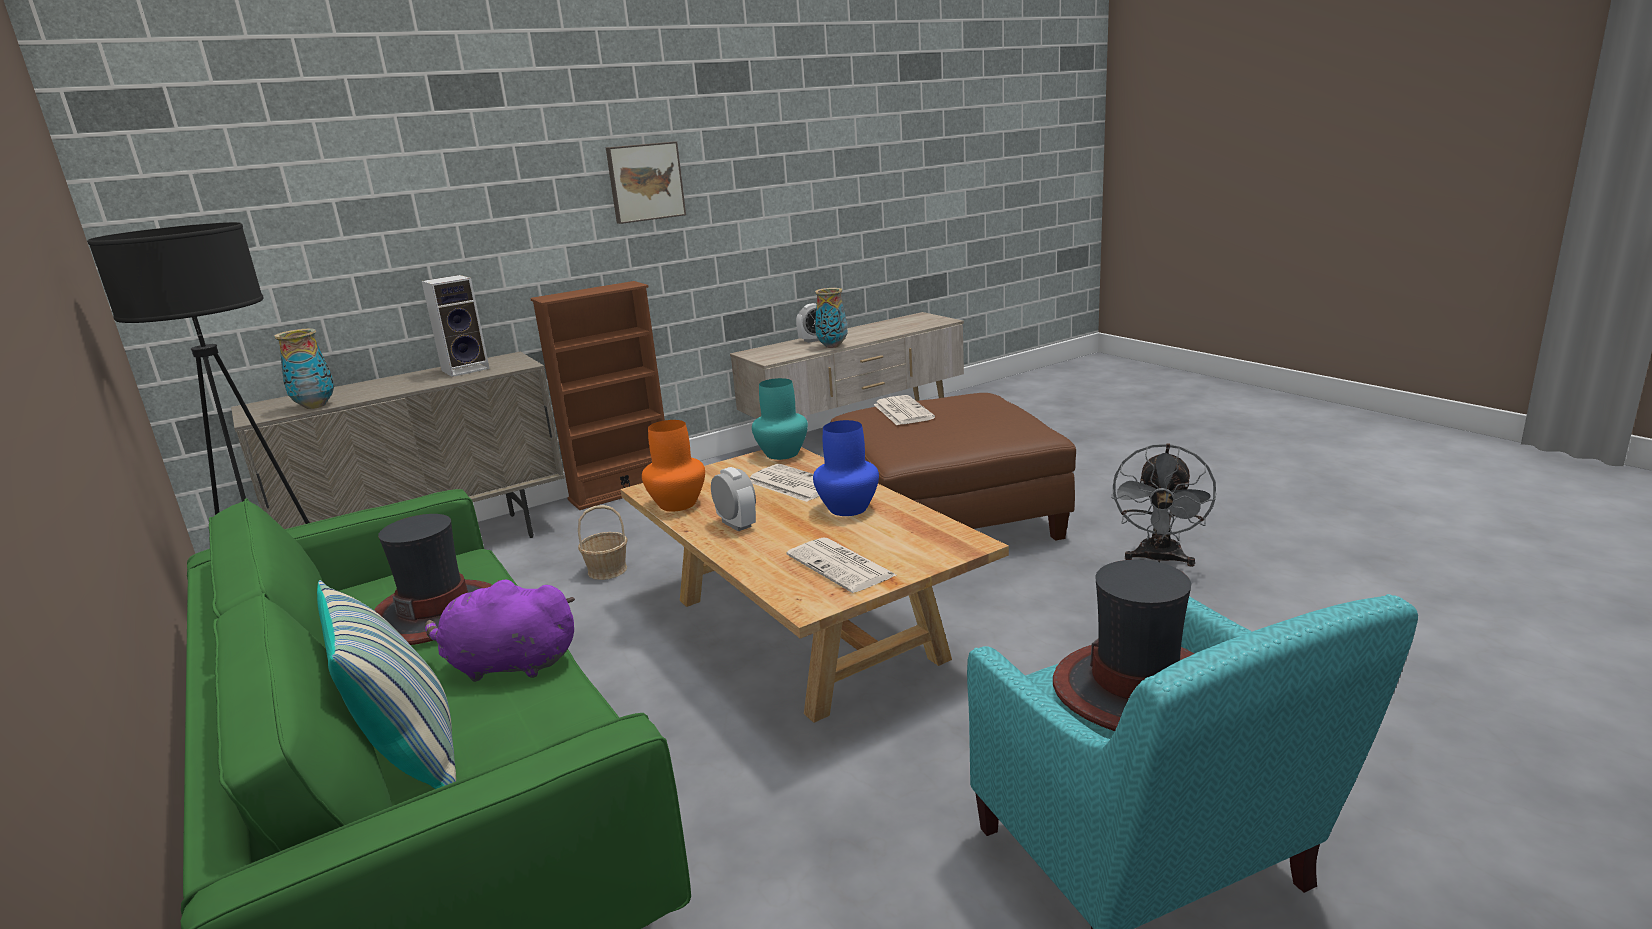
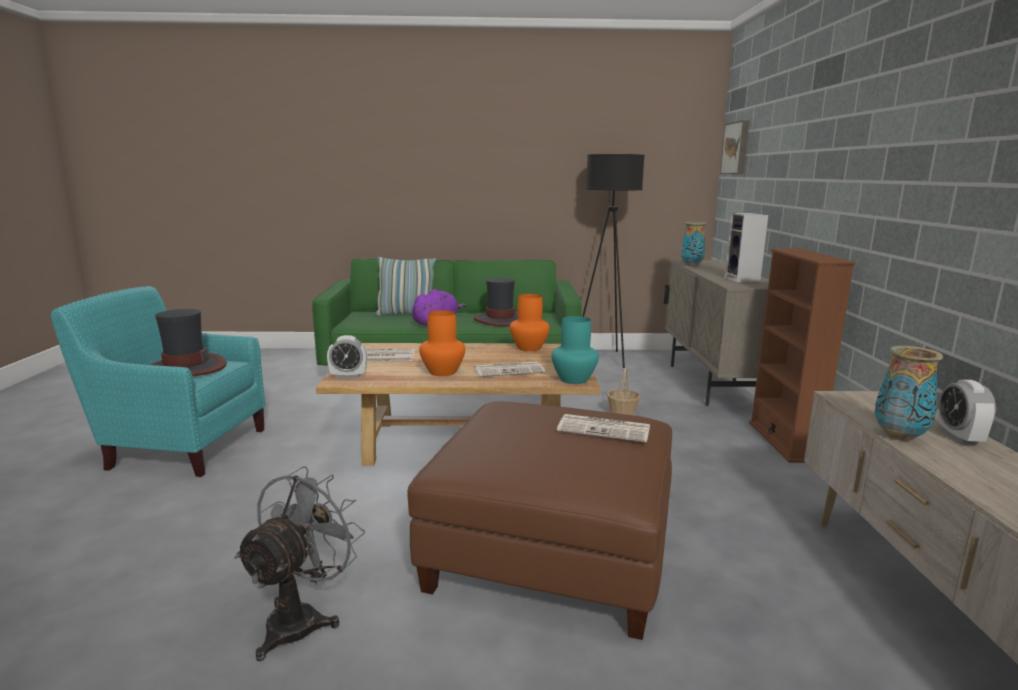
camera: 120 degrees right, 5 degrees down
picture [606,141,686,224] -> picture moved to [720,120,749,174]
alarm clock [711,467,756,531] -> alarm clock moved to [327,335,367,378]
blue vase [813,420,879,516] -> orange vase [419,310,465,376]
grey fan [1111,443,1216,567] -> grey fan turned 60 degrees clockwise [234,466,365,661]

